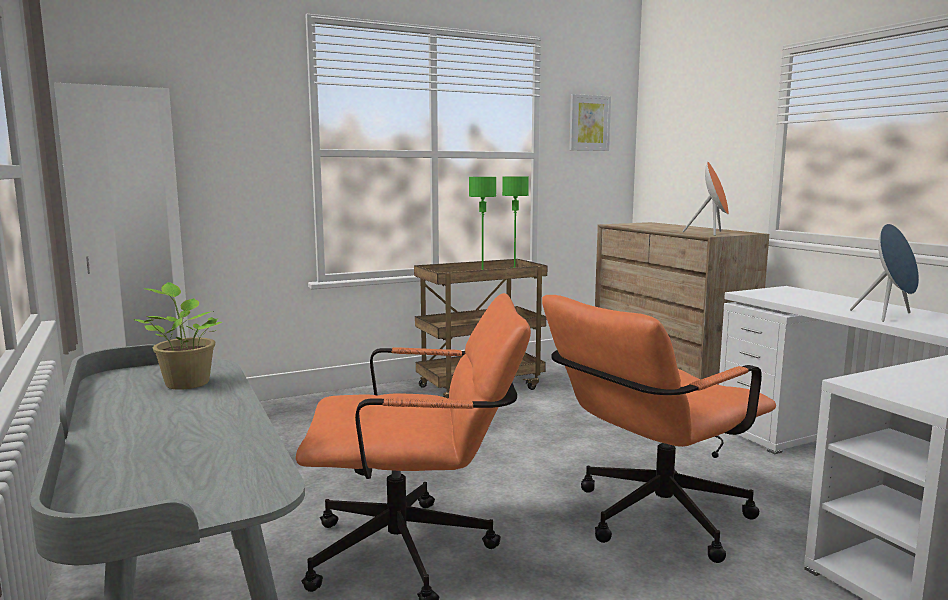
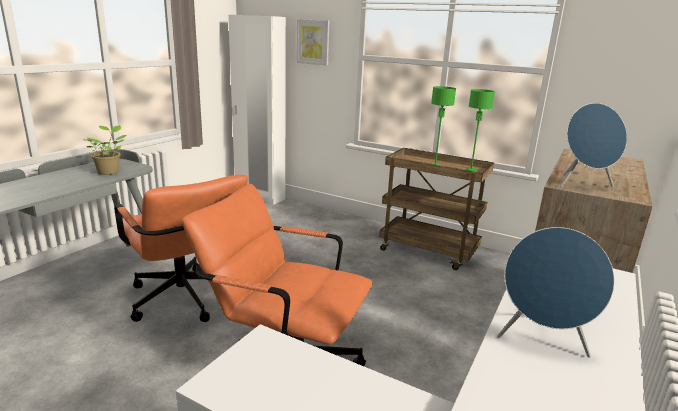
camera: 55 degrees right, 10 degrees up
picture [569,94,611,151] -> picture moved to [296,19,330,65]
orange speaker [682,162,729,236] -> blue speaker [560,103,627,187]

